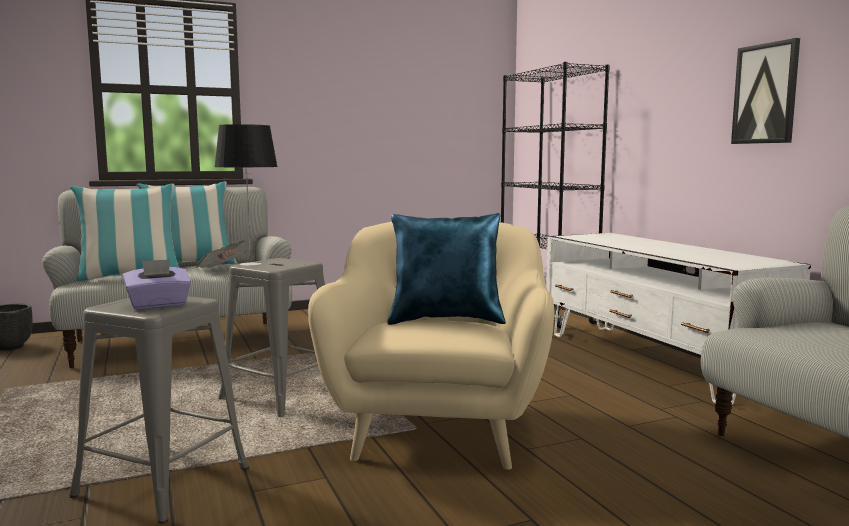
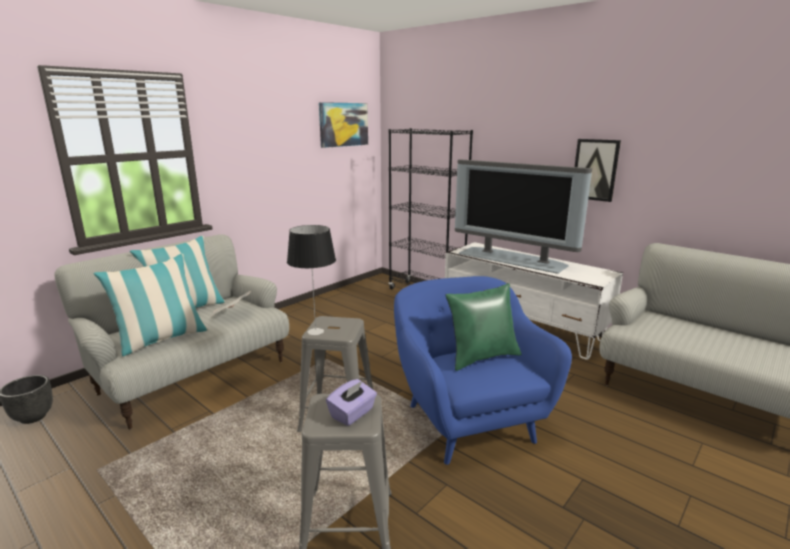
camera: 25 degrees left, 10 degrees up
beige armchair [308,222,554,470] -> blue armchair [394,276,572,465]
blue pillow [387,213,506,325] -> green pillow [446,283,522,371]
none -> picture [319,102,368,148]
none -> television [455,159,592,274]

